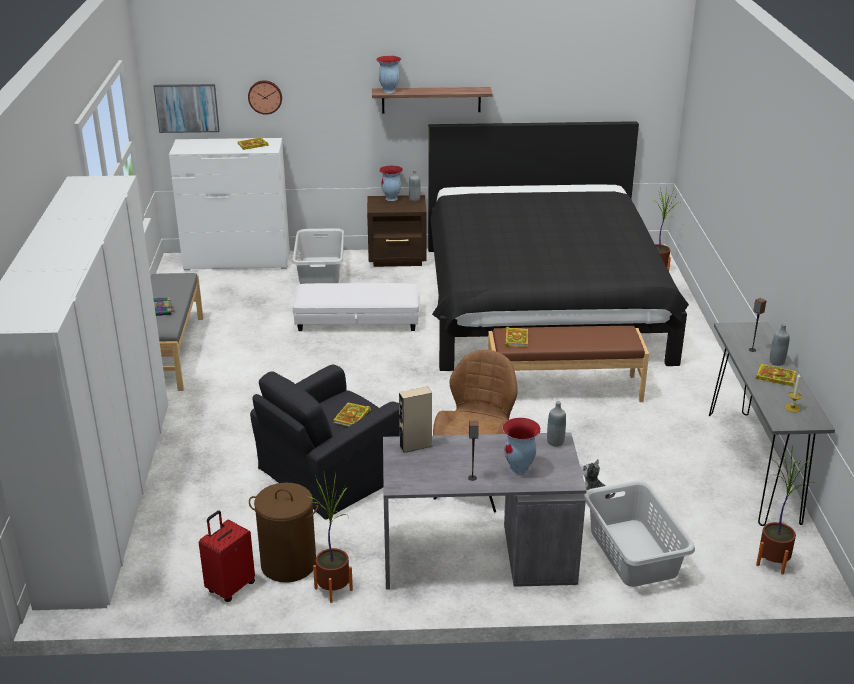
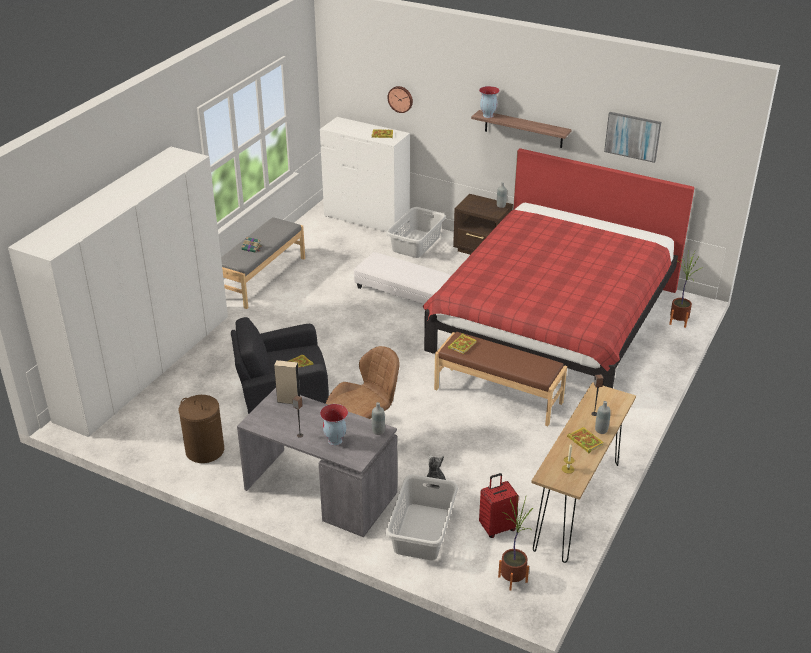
camera: 30 degrees right, 5 degrees up
picture [154,84,220,133] -> picture moved to [604,112,661,163]
red suitcase [199,510,255,602] -> red suitcase moved to [479,473,519,538]
potted plant [307,473,353,603] -> none
vase [379,165,403,201] -> none
black bed [428,121,689,371] -> red bed [422,148,695,388]
grey console table [709,322,835,526] -> brown console table [531,382,636,563]

